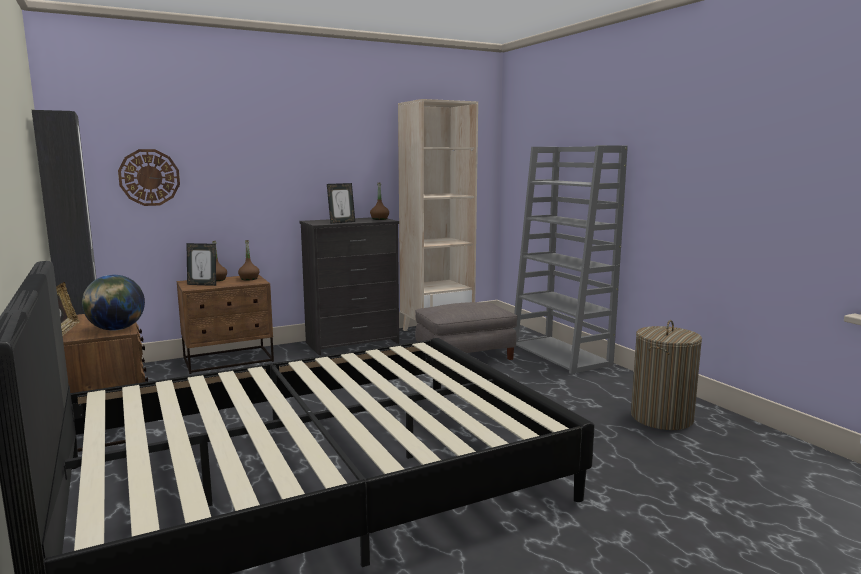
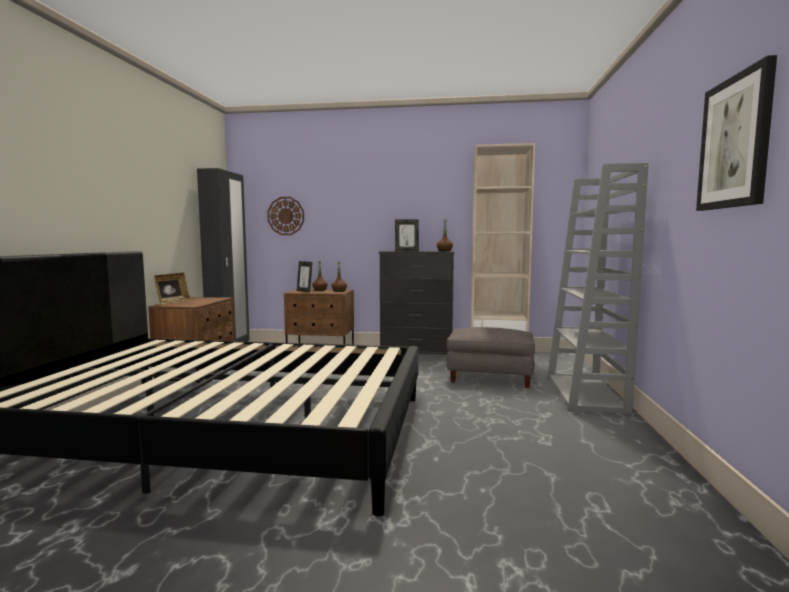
camera: 35 degrees right, 5 degrees down
globe [82,275,145,331] -> none
laundry basket [631,320,702,430] -> none
none -> picture [696,55,777,211]

